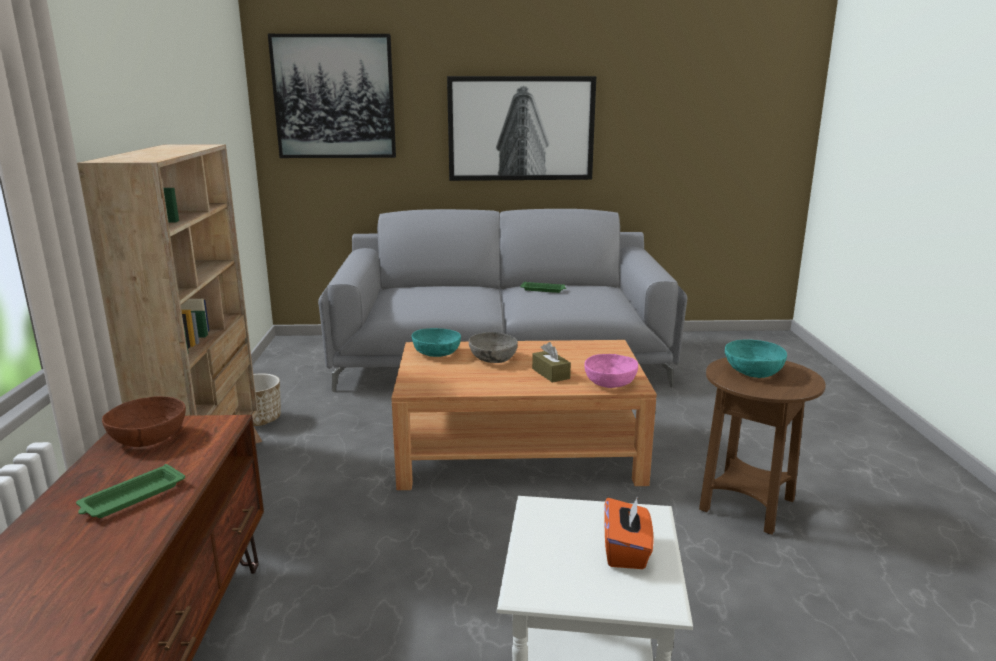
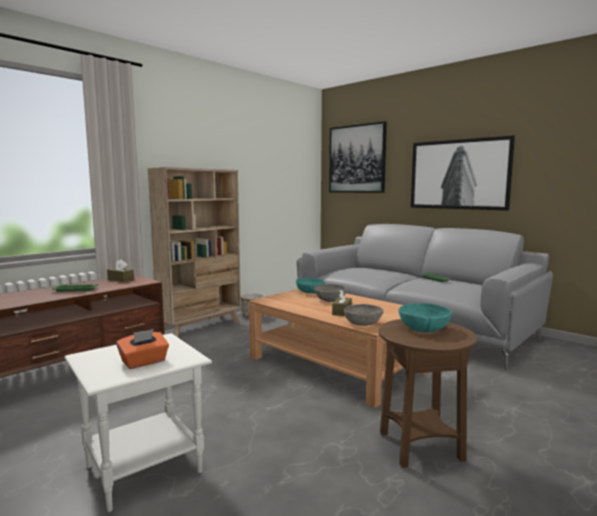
camera: 45 degrees right, 10 degrees down
brown bowl [102,396,186,447] -> brown tissue box [107,259,134,282]
pink bowl [584,354,638,388] -> grey bowl [344,304,383,326]

